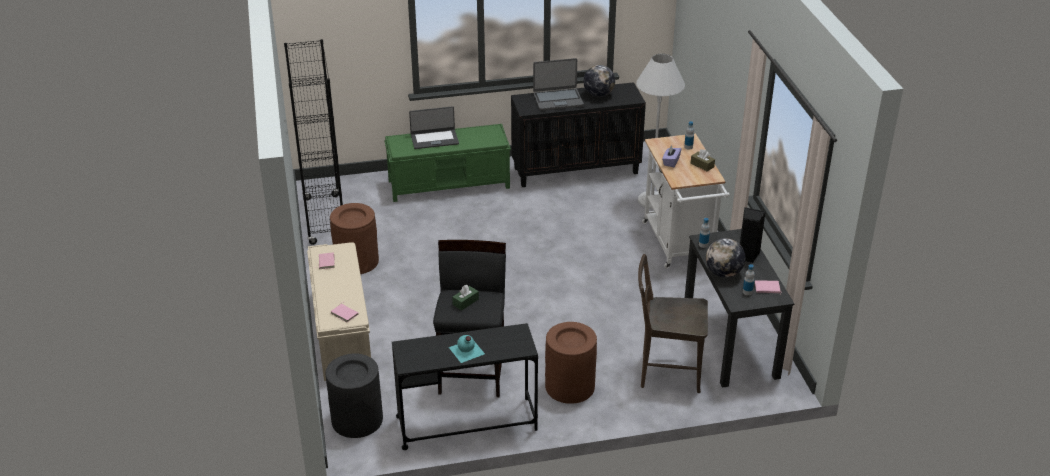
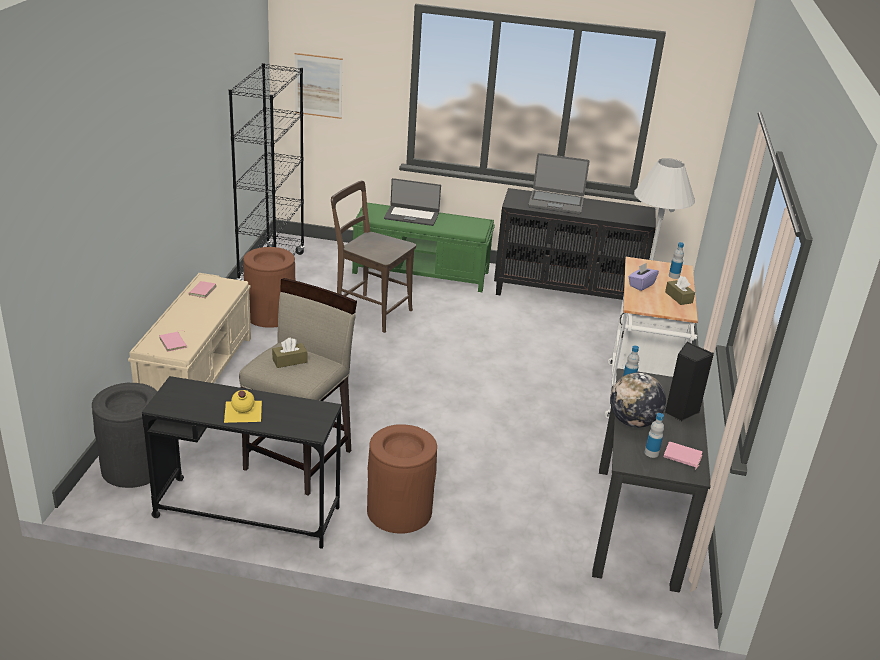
camera: 20 degrees right, 5 degrees down
black stool [433,240,506,397] -> beige stool [239,278,357,496]
turquoise bottle [449,335,485,363] -> yellow bottle [224,390,262,423]
green tissue box [452,285,479,310] -> brown tissue box [272,338,307,368]
globe [583,65,615,97] -> none
brown chair [638,254,708,393] -> brown chair moved to [331,180,416,333]
none -> picture [295,53,343,119]

